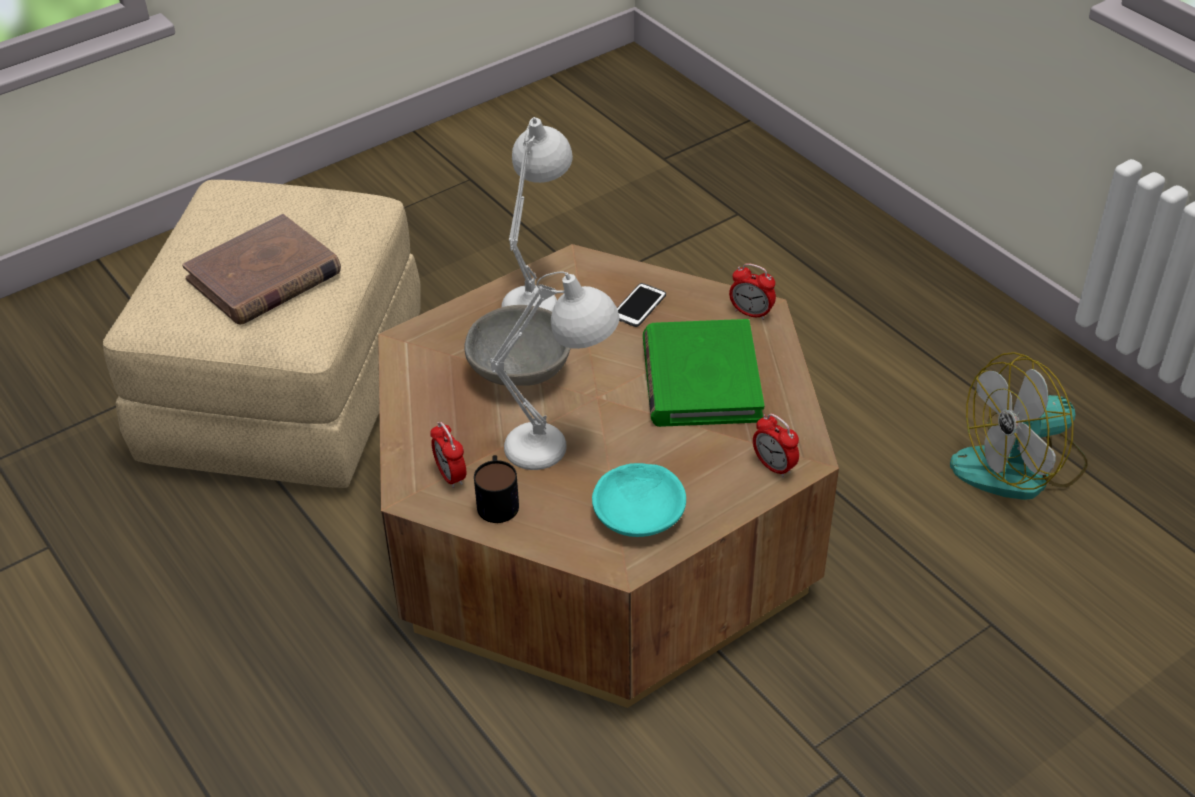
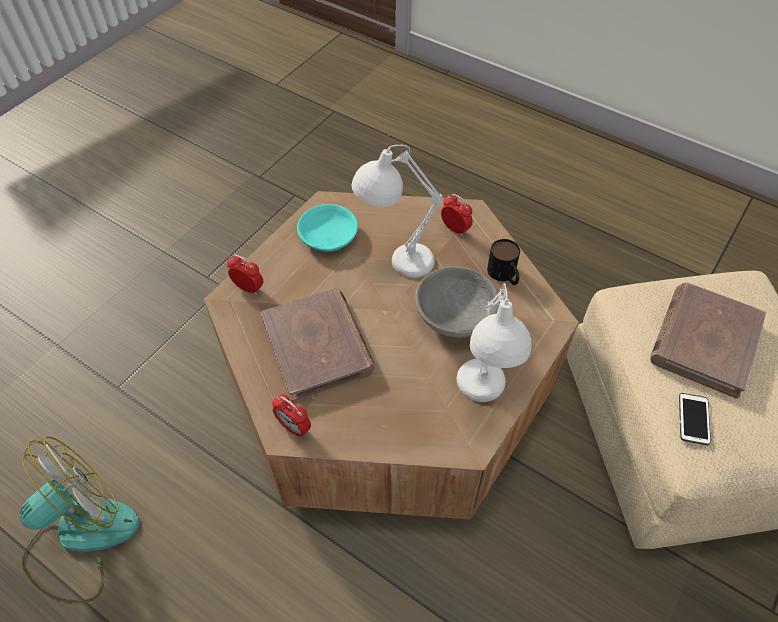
camera: 160 degrees right, 10 degrees up
mug [474,455,519,523] -> mug moved to [487,239,520,285]
phone [617,283,666,327] -> phone moved to [679,393,711,445]
green book [643,319,764,427] -> brown book [261,288,375,402]
alarm clock [729,263,776,320] -> alarm clock turned 150 degrees counterclockwise [272,394,311,438]

